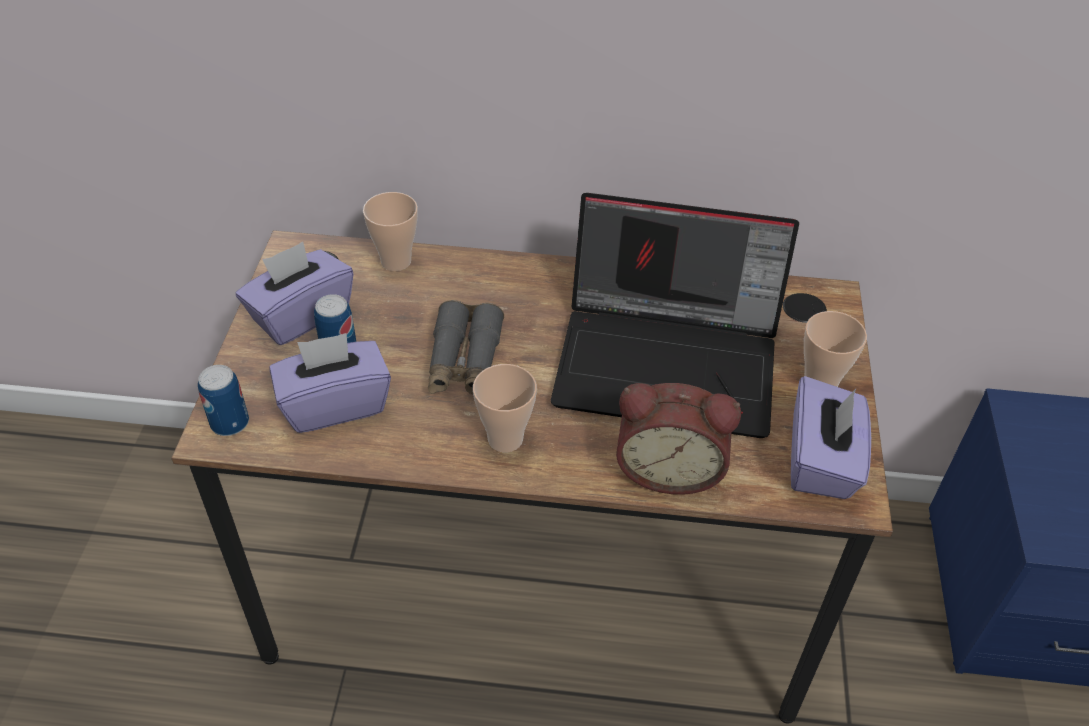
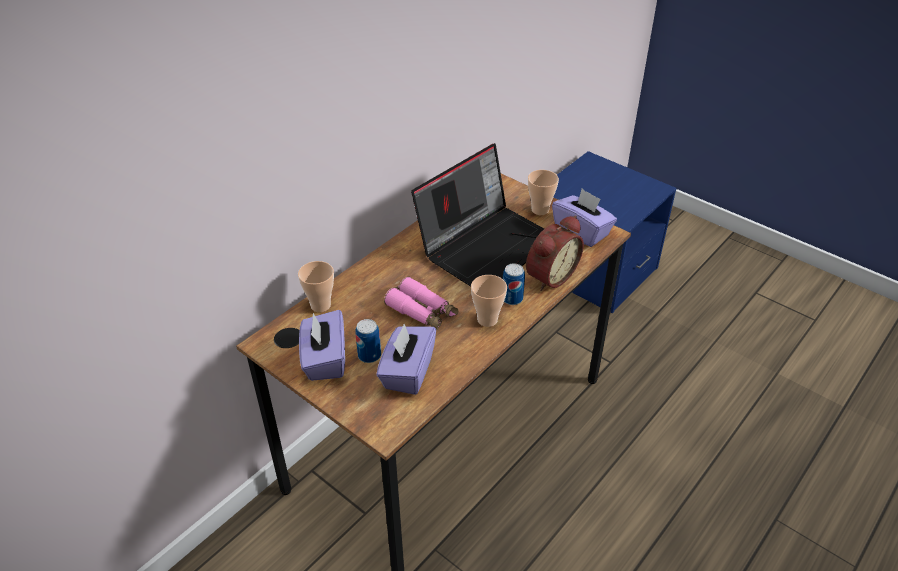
camera: 55 degrees left, 5 degrees down
can [198,365,249,436] -> can moved to [503,263,525,305]
grey binoculars [428,300,504,394] -> pink binoculars [384,277,459,331]

